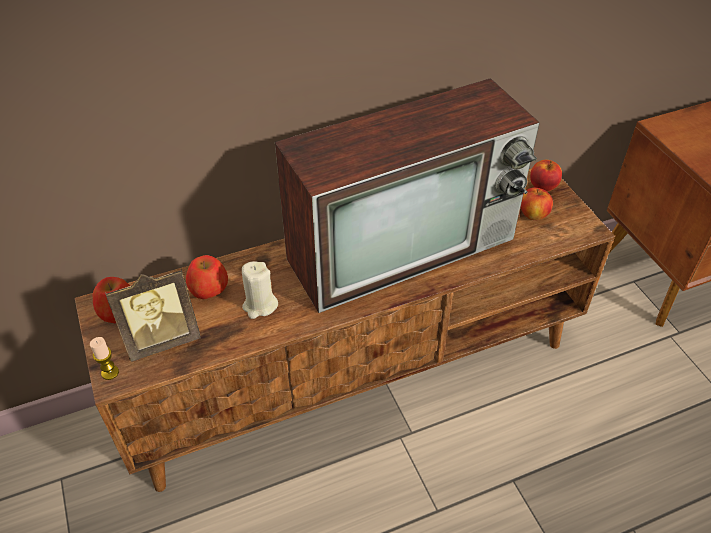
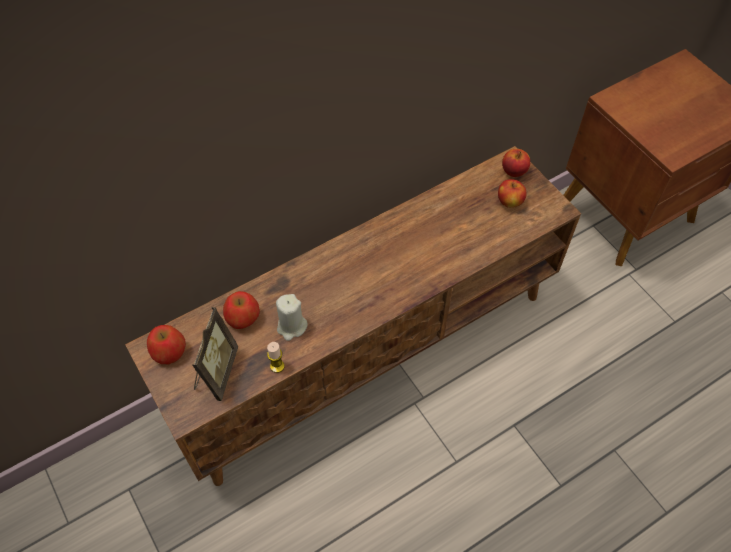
camera: 10 degrees left, 10 degrees up
candle [90,337,119,380] -> candle moved to [267,342,284,373]
picture frame [105,269,201,362] -> picture frame turned 45 degrees counterclockwise [192,307,238,401]
television [275,78,540,313] -> none

